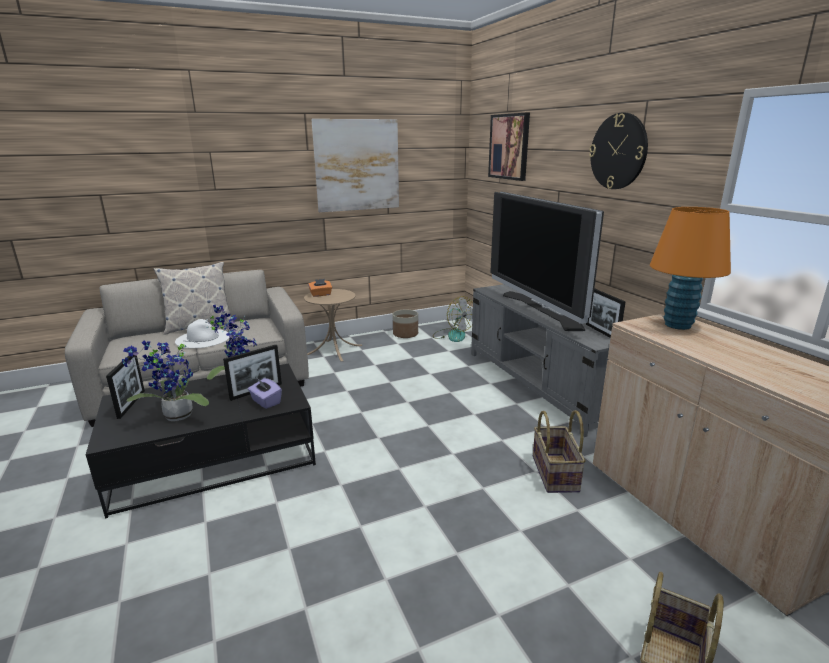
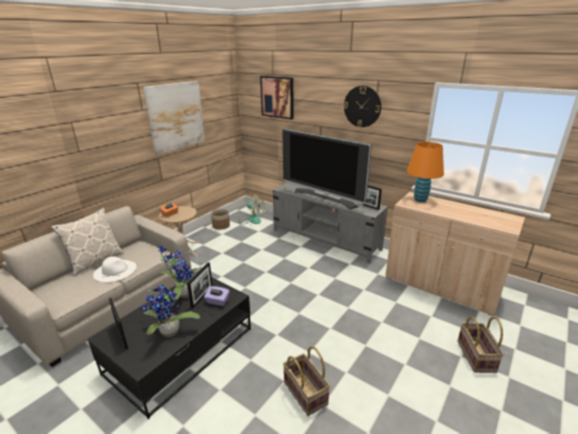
camera: 30 degrees left, 5 degrees up
basket [533,410,586,493] -> basket moved to [283,346,330,416]

